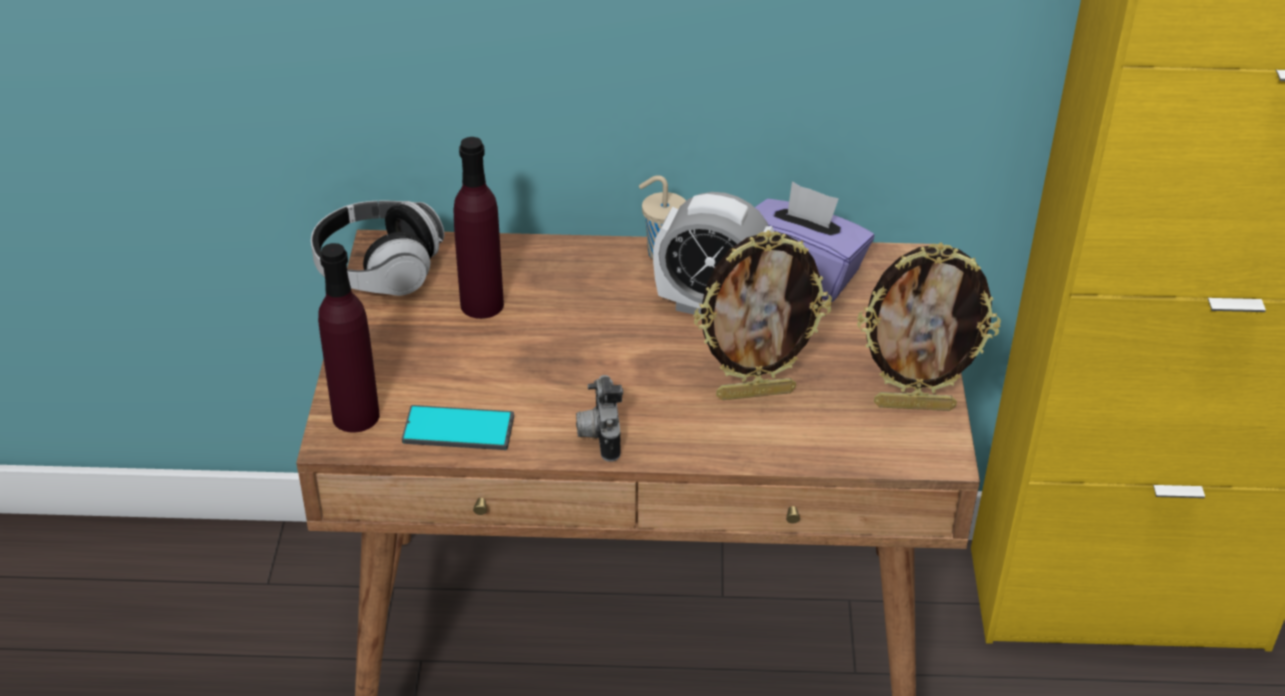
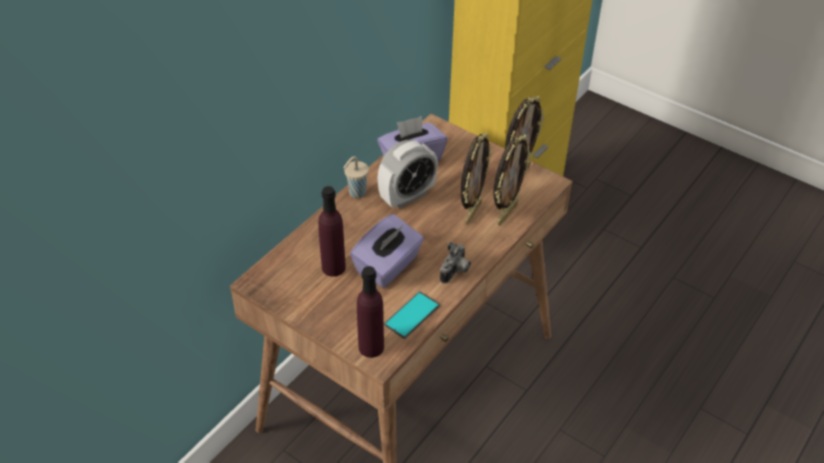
camera: 55 degrees left, 5 degrees up
headphones [311,200,444,296] -> none
camera [576,375,623,462] -> camera turned 90 degrees counterclockwise [440,242,471,284]
none -> purple tissue box [350,214,424,288]
none -> picture frame [493,134,531,225]

